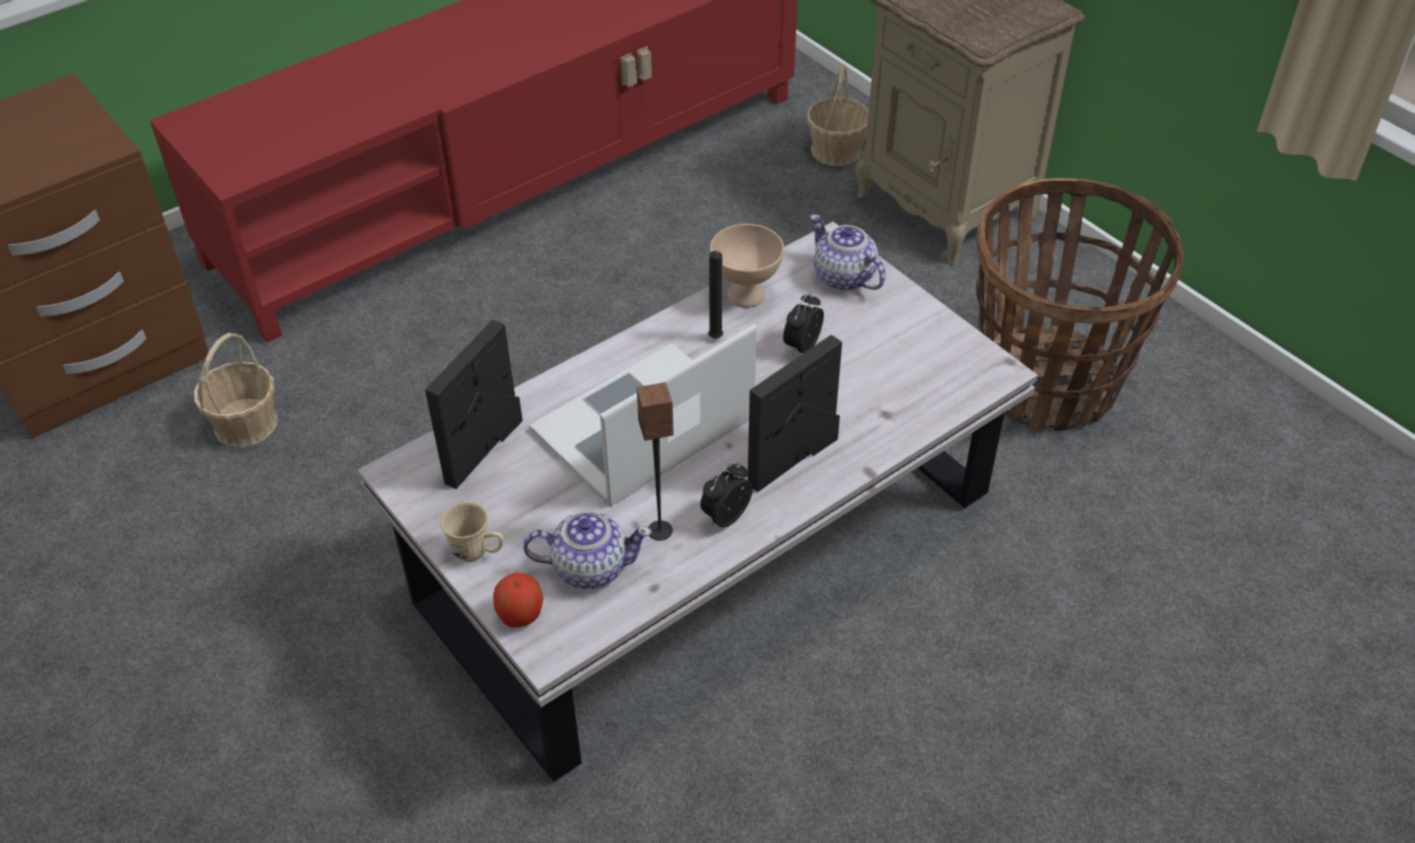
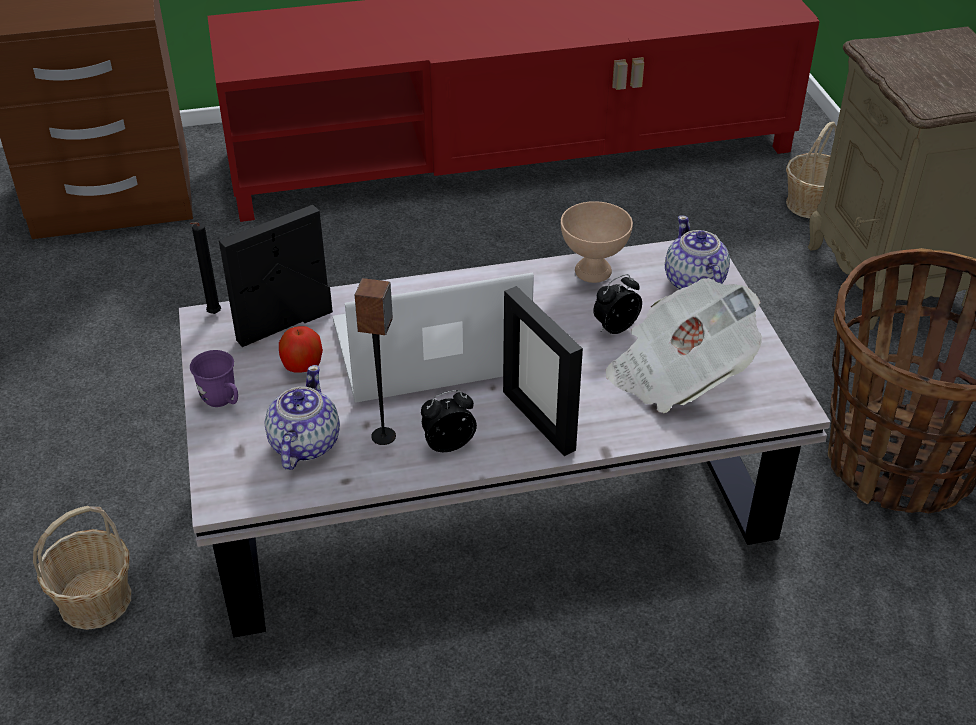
camera: 25 degrees right, 5 degrees down
basket [194,333,278,447] -> basket moved to [33,506,131,630]
beige mug [440,502,503,562] -> purple mug [190,350,238,407]
apple [493,573,543,628] -> apple moved to [279,326,323,373]
teapot [523,511,652,589] -> teapot turned 105 degrees counterclockwise [264,365,340,470]
black candle [708,251,723,339] -> black candle moved to [190,222,221,314]
picture frame [748,335,842,492] -> picture frame turned 105 degrees counterclockwise [503,286,583,456]
none -> newspaper [606,278,762,413]

